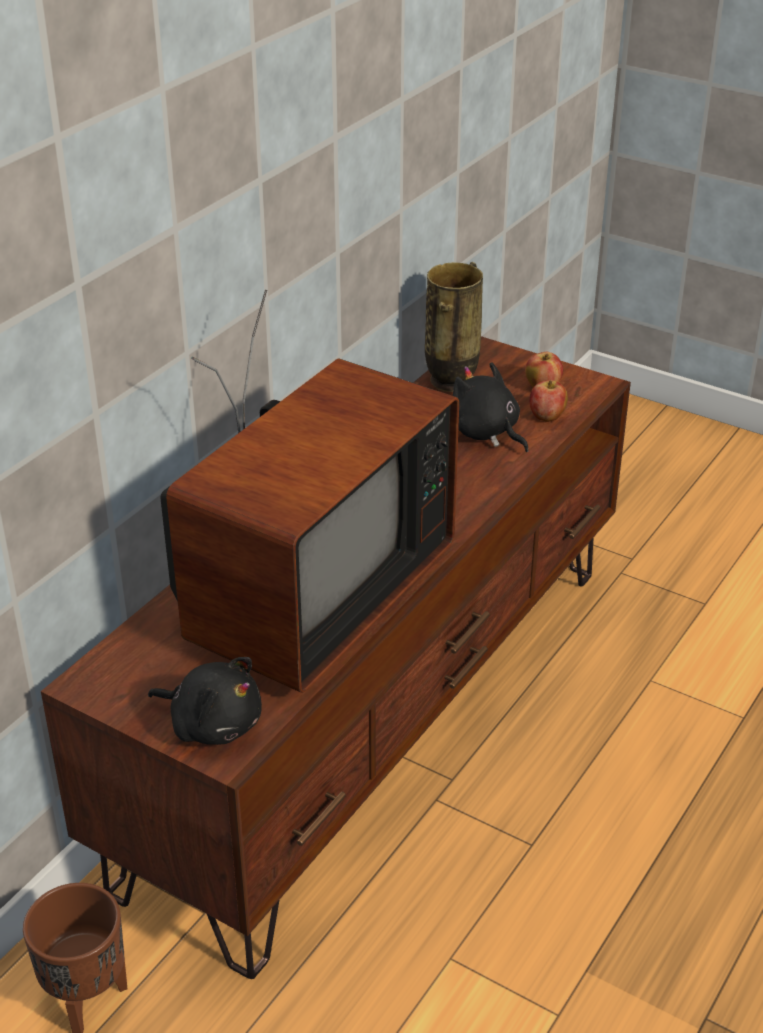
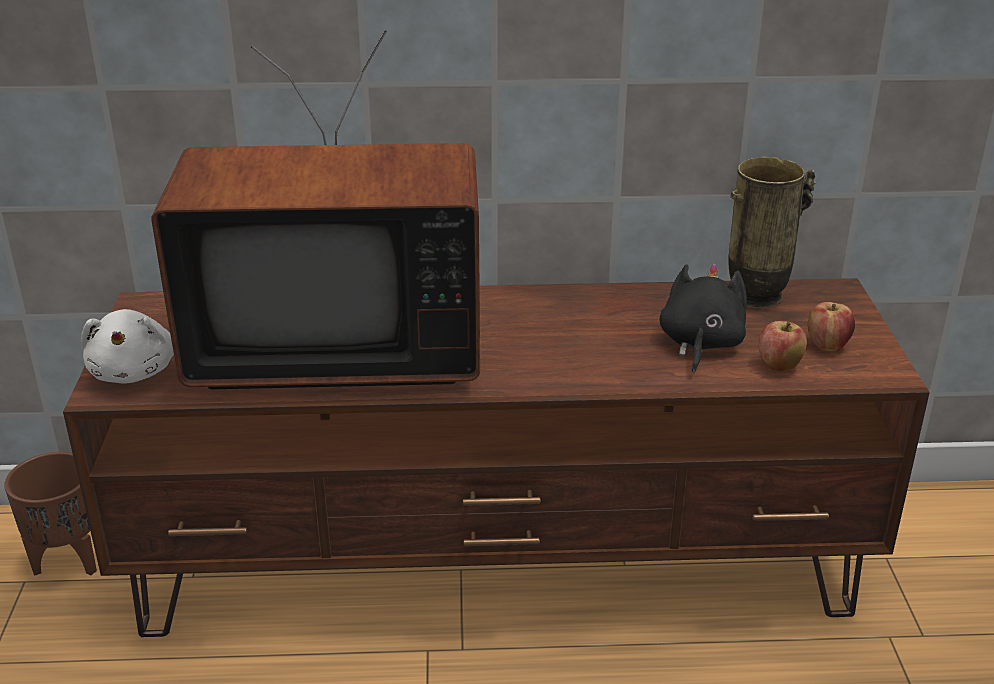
camera: 55 degrees right, 5 degrees down
black plush toy [148,657,262,745] -> white plush toy [81,309,174,383]

